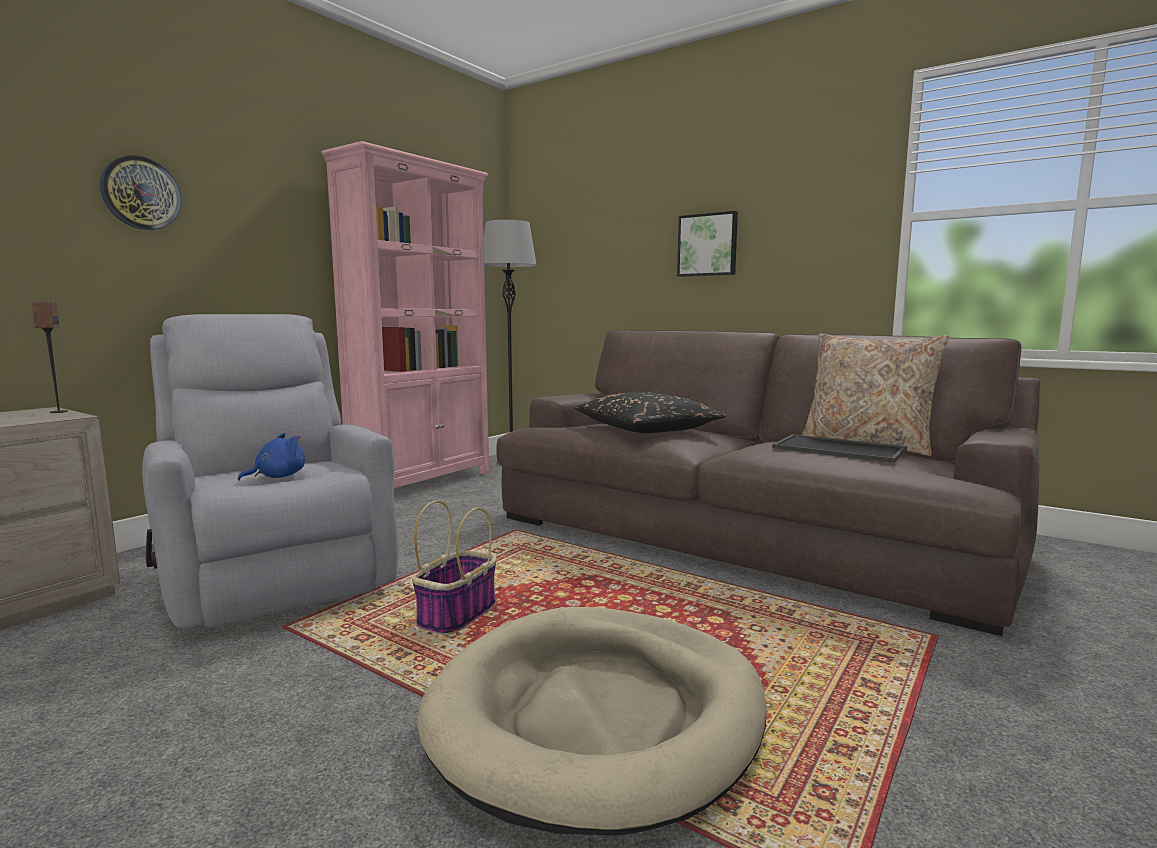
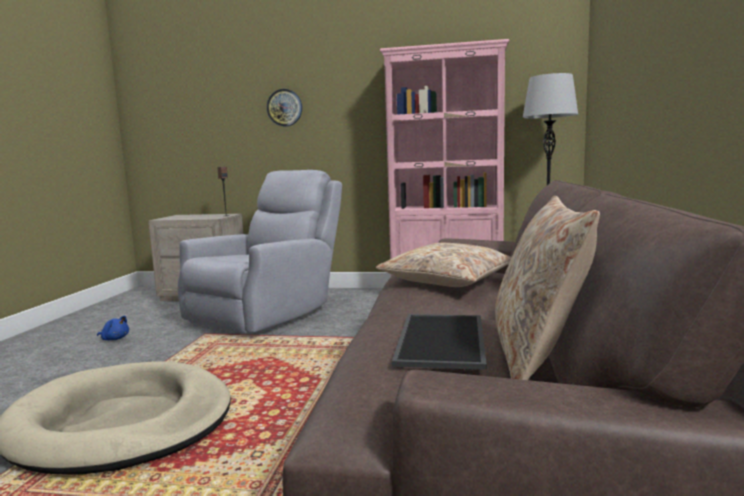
camera: 65 degrees right, 0 degrees up
blue plush toy [238,433,305,481] -> blue plush toy moved to [97,316,129,340]
basket [412,500,497,635] -> none
black pillow [574,392,725,433] -> beige pillow [376,243,512,287]
picture [677,211,738,277] -> none

